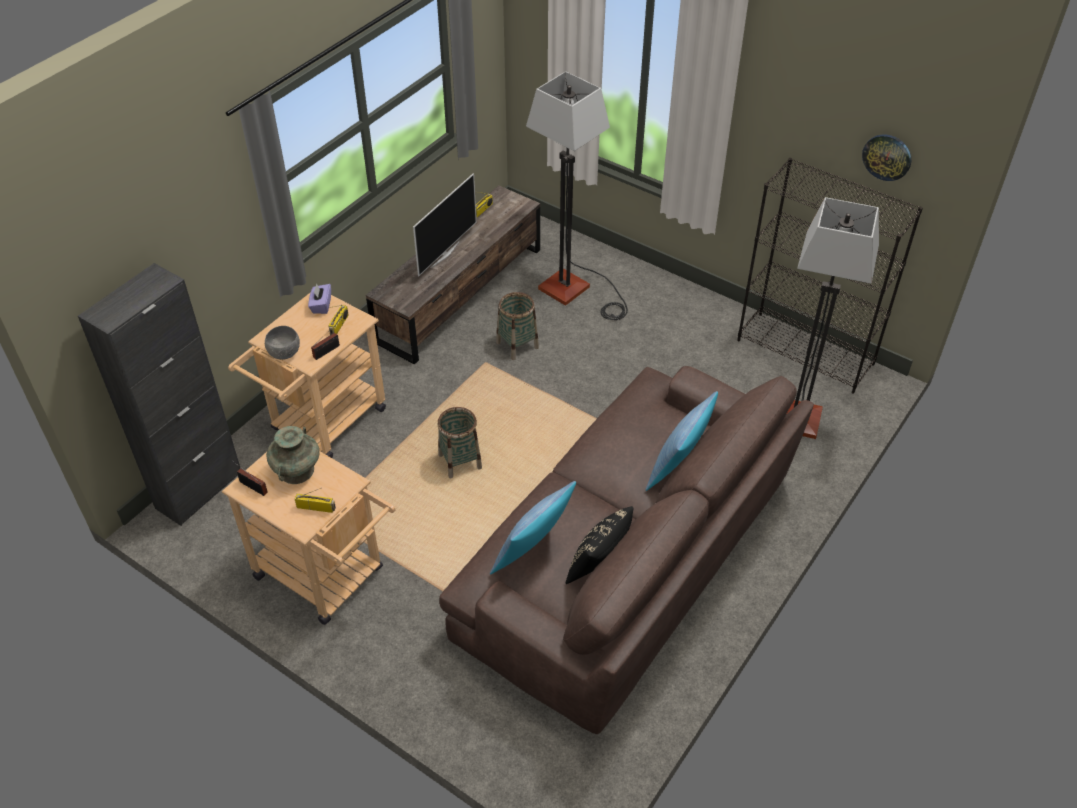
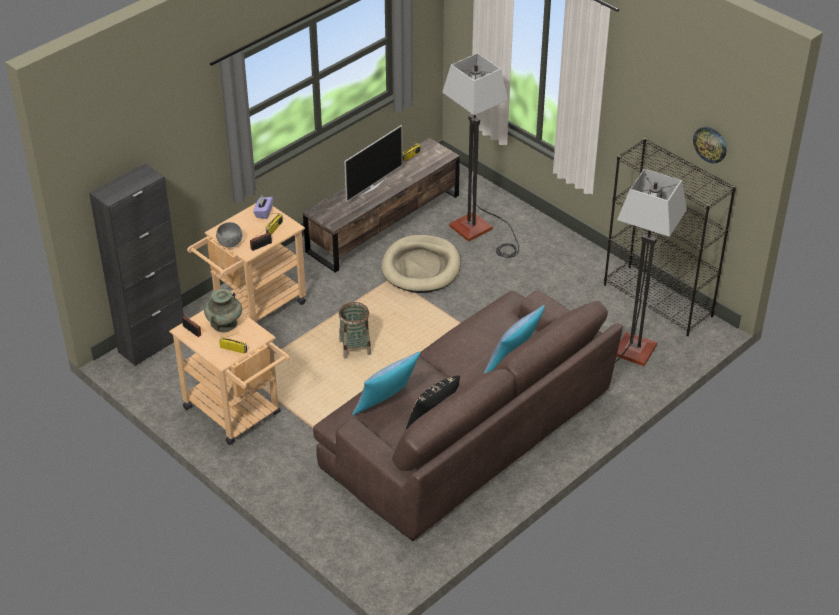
camera: 10 degrees right, 5 degrees down
basket [496,292,539,360] -> beige dog bed [381,235,461,293]

